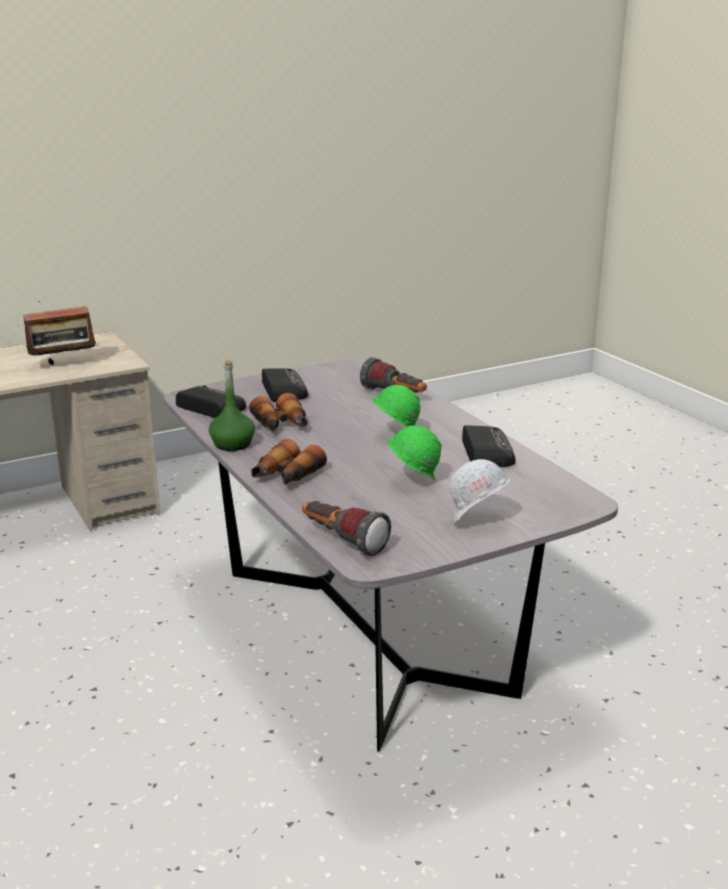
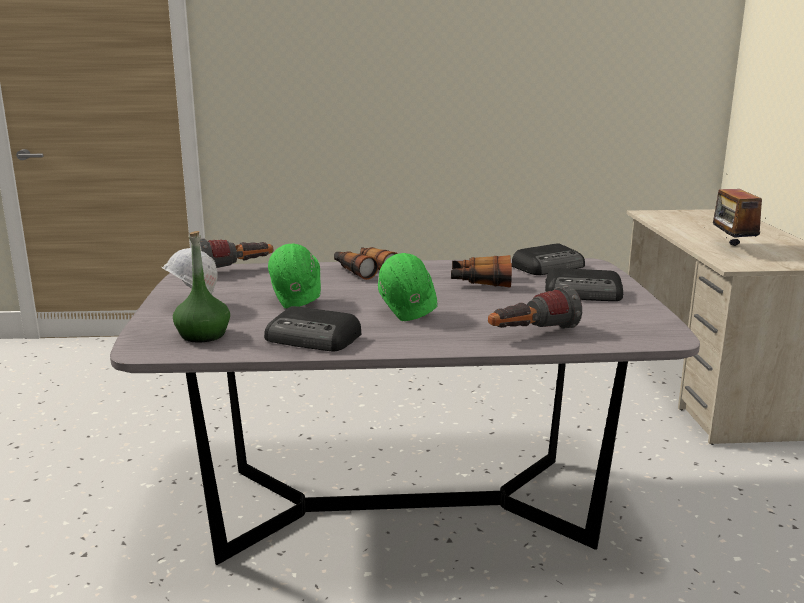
camera: 115 degrees right, 5 degrees down
green bottle [209,360,255,451] -> green bottle moved to [173,231,230,343]

